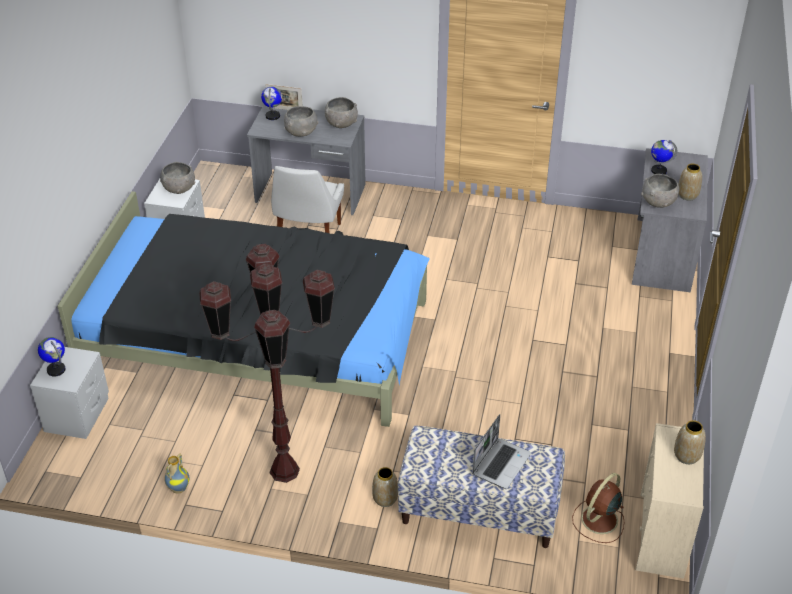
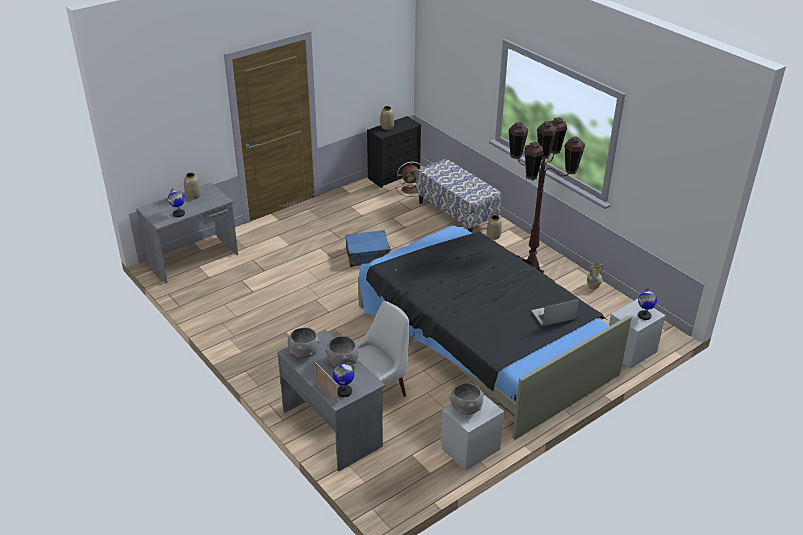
camera: 140 degrees left, 5 degrees down
laptop [472,414,531,489] -> laptop moved to [532,299,579,326]
beige dresser [636,423,705,579] -> black dresser [367,116,421,188]
grey bowl [641,174,679,208] -> none
none -> blue suitcase [345,230,391,267]

